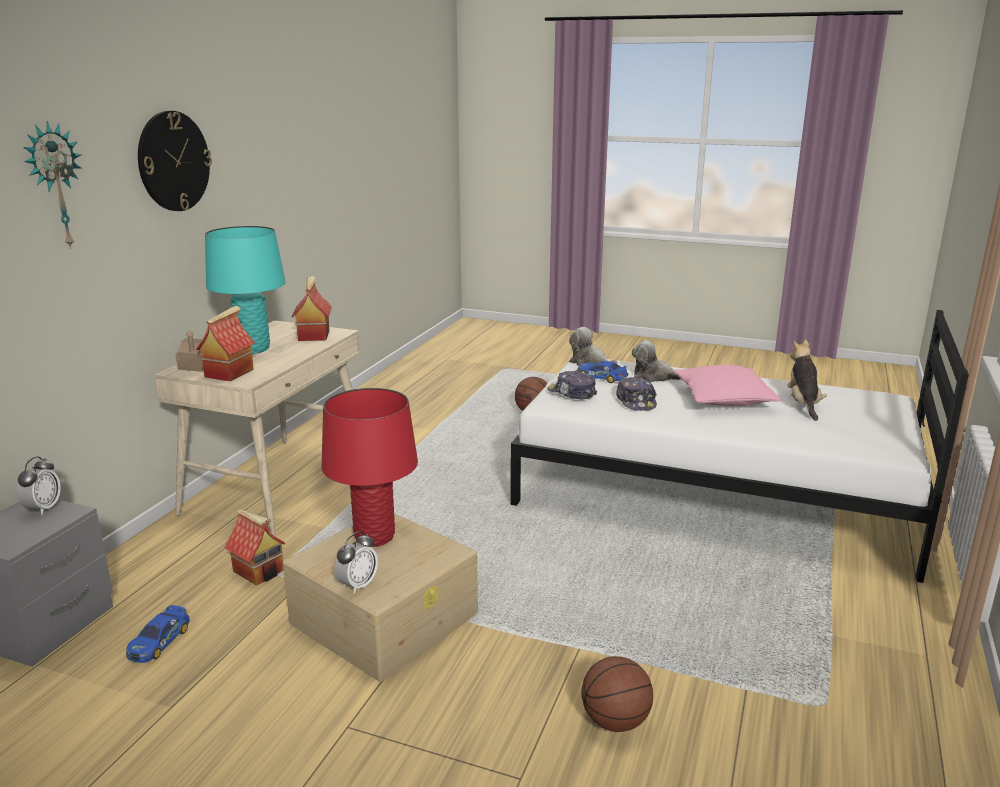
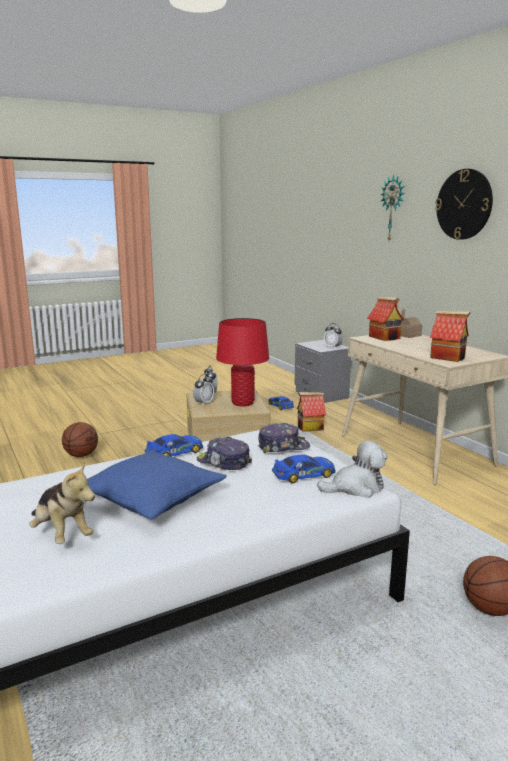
camera: 130 degrees right, 5 degrees down
turquoise table lamp [205,226,286,354] -> none
plush toy [632,340,681,382] -> none
pink pillow [674,365,781,406] -> blue pillow [87,450,227,519]
none -> toy car [145,434,203,457]
none -> alarm clock [193,374,214,405]

